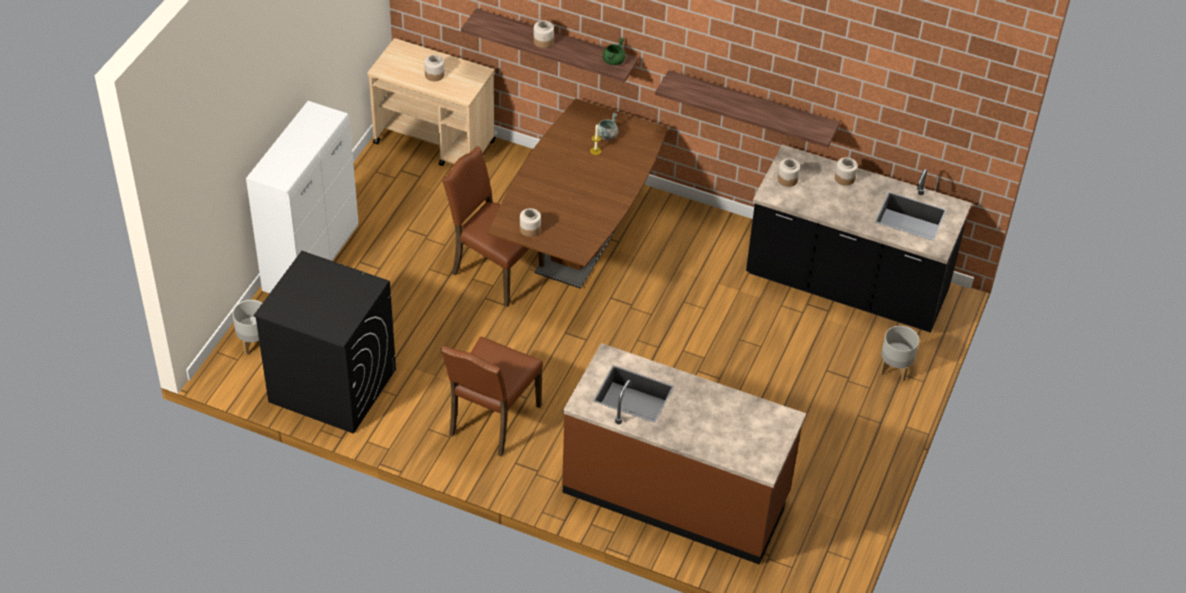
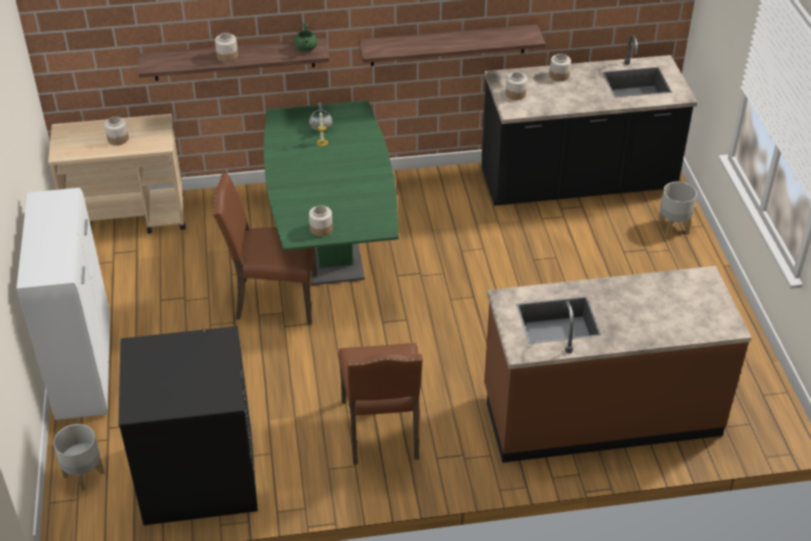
camera: 30 degrees left, 5 degrees down
brown dining table [488,99,668,289] -> green dining table [264,100,399,285]

